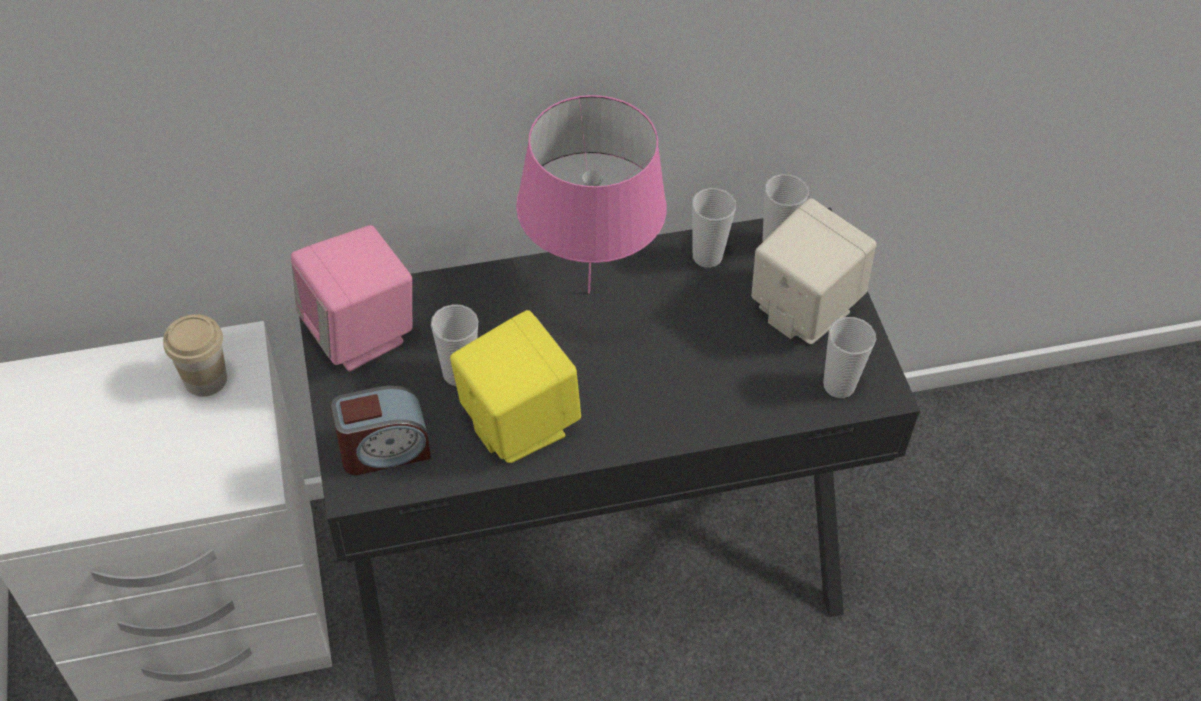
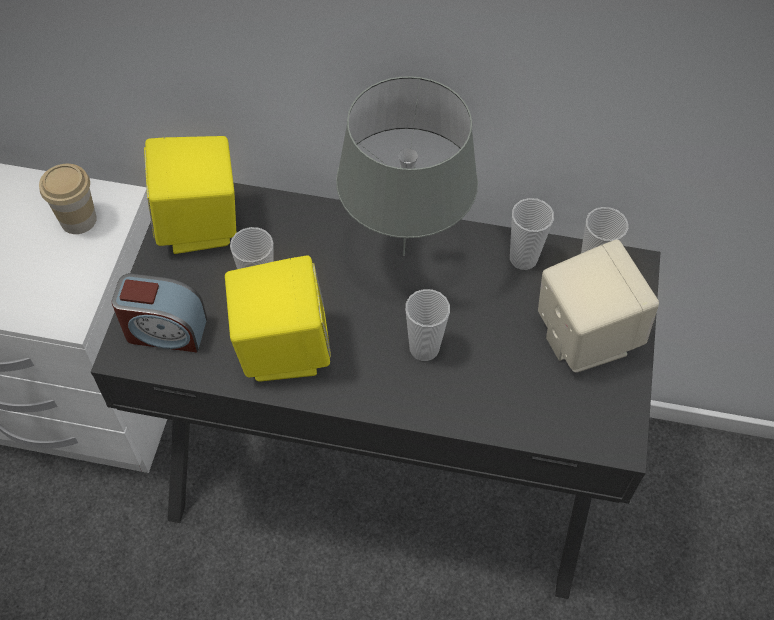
camera: 25 degrees right, 5 degrees up
pink speaker [291,225,412,371] -> yellow speaker [144,136,236,254]
pink table lamp [516,95,667,293] -> grey table lamp [336,76,478,256]
cup [823,317,876,398] -> cup moved to [406,289,450,361]

